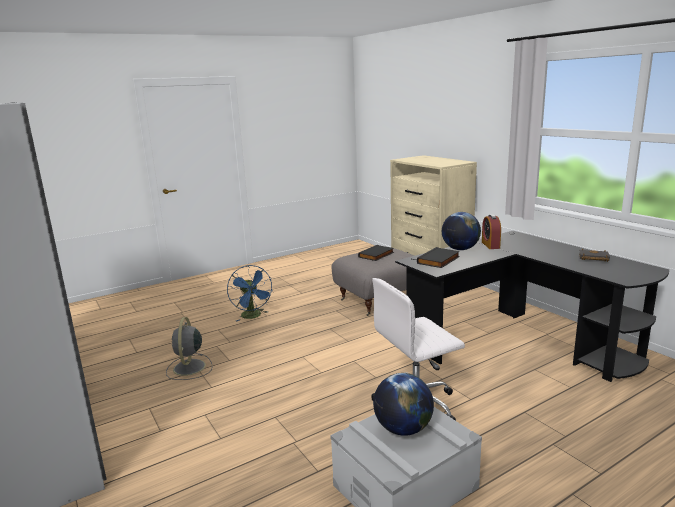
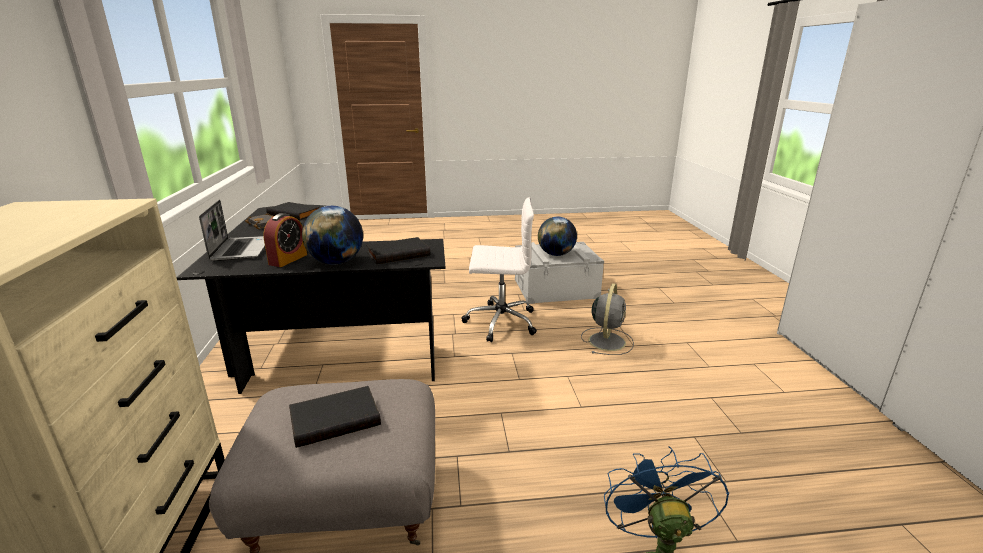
camera: 155 degrees left, 5 degrees up
grey fan [166,317,213,380] -> grey fan moved to [581,283,634,355]
none -> laptop [199,200,265,261]
none -> black book [266,202,319,220]

